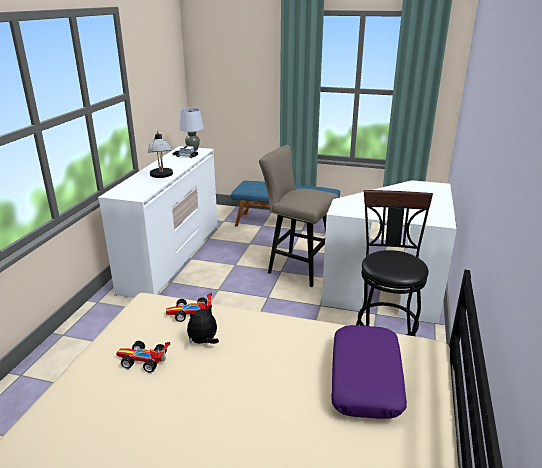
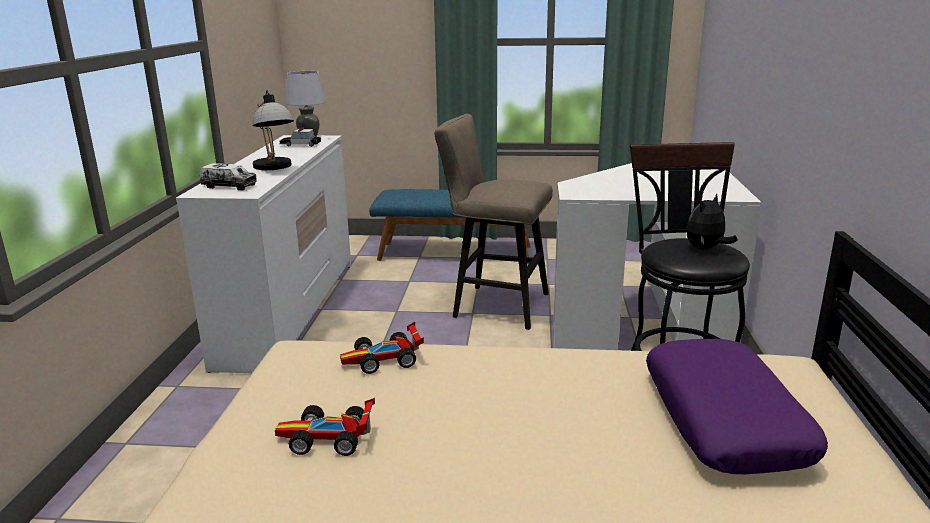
camera: 10 degrees left, 5 degrees down
plush toy [187,306,219,344] -> plush toy moved to [686,194,737,250]
none -> toy truck [200,163,257,190]

